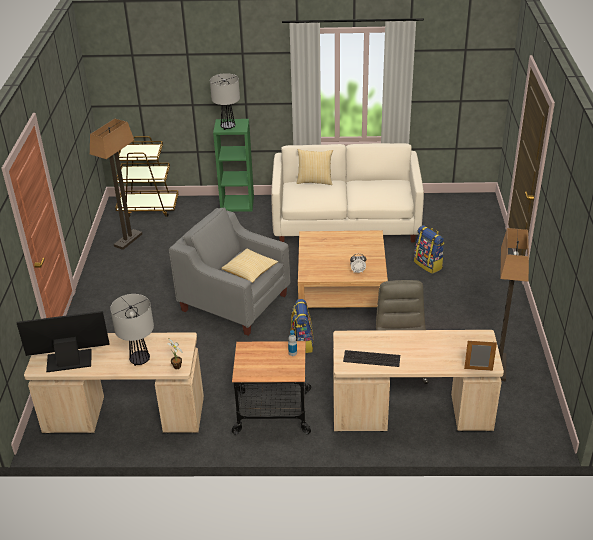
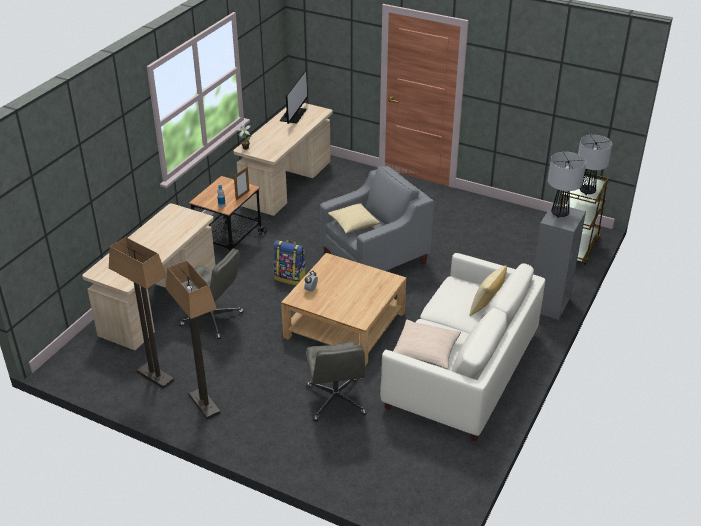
camera: 115 degrees right, 0 degrees up
floor lamp [90,119,142,250] -> floor lamp moved to [166,261,220,419]
table lamp [110,294,154,366] -> table lamp moved to [578,135,612,195]
green bookcase [213,119,254,212] -> grey bookcase [533,203,586,320]
keyboard [343,350,400,367] -> none
backpack [414,225,445,274] -> grey office chair [306,342,367,422]
picture frame [464,340,497,371] -> picture frame moved to [234,166,250,201]
none -> beige pillow [393,320,461,369]

